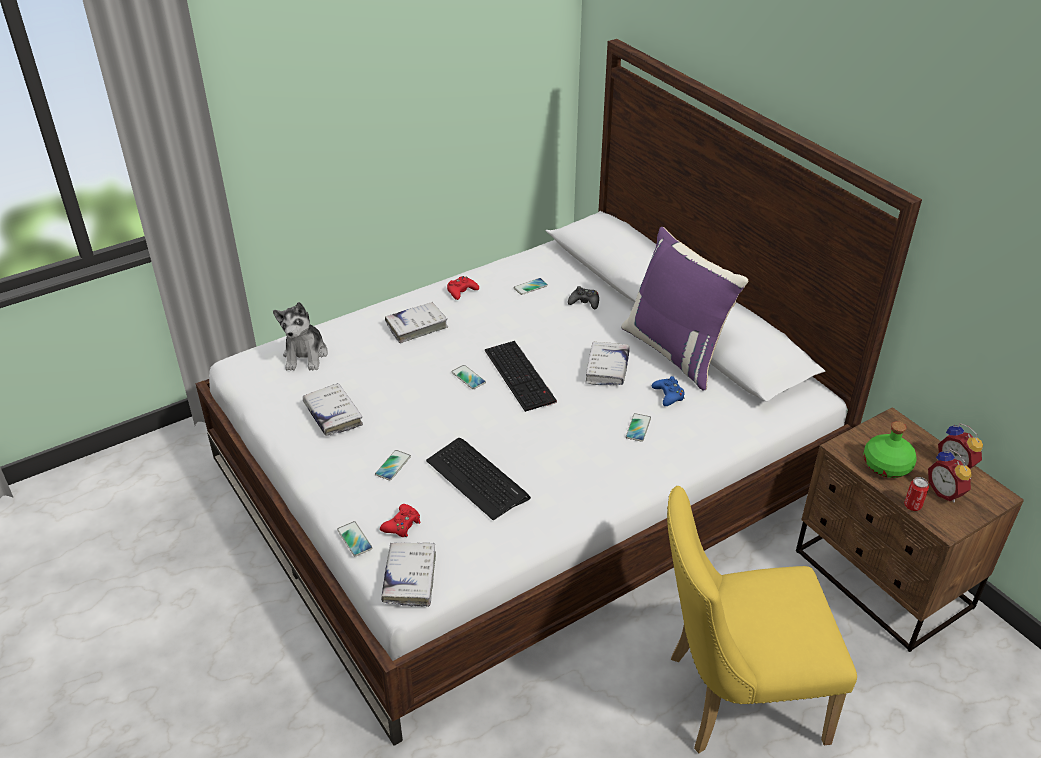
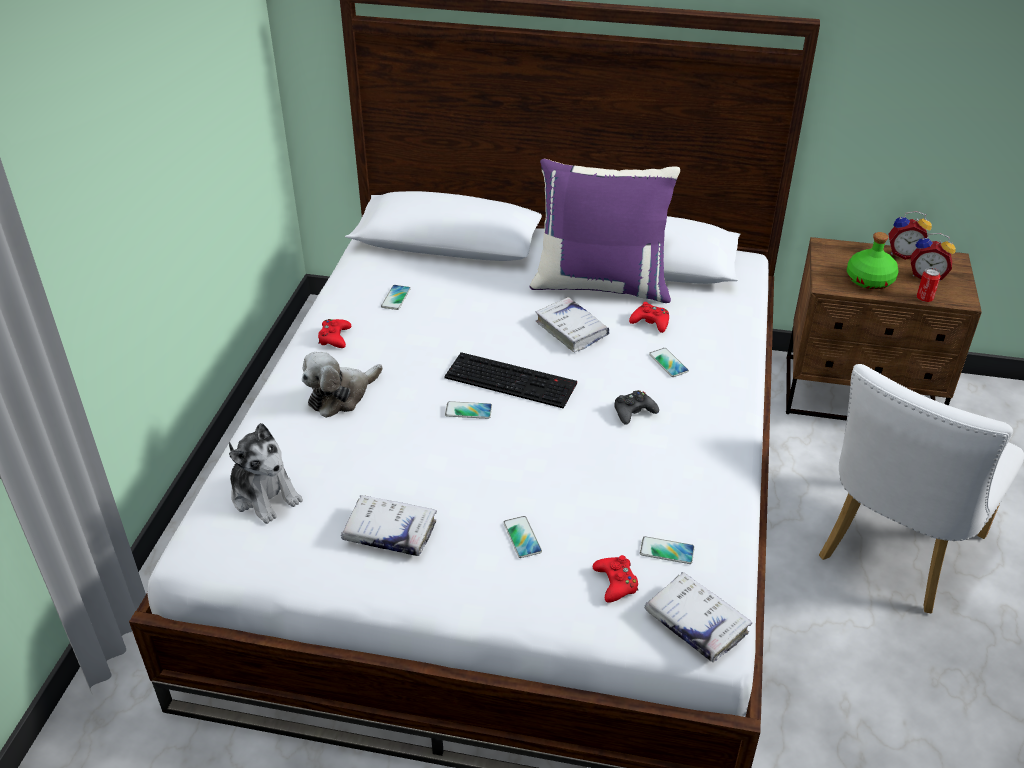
camera: 45 degrees left, 0 degrees up
phone [337,521,372,556] -> phone moved to [640,536,695,564]
white book [385,302,448,343] -> plush toy [302,352,383,418]
keyboard [426,438,531,520] -> none
black game controller [568,286,599,309] -> black game controller moved to [614,390,659,425]
blue game controller [652,376,685,406] -> red game controller [629,302,669,333]
yellow chair [667,486,857,753] -> white chair [819,364,1024,613]

